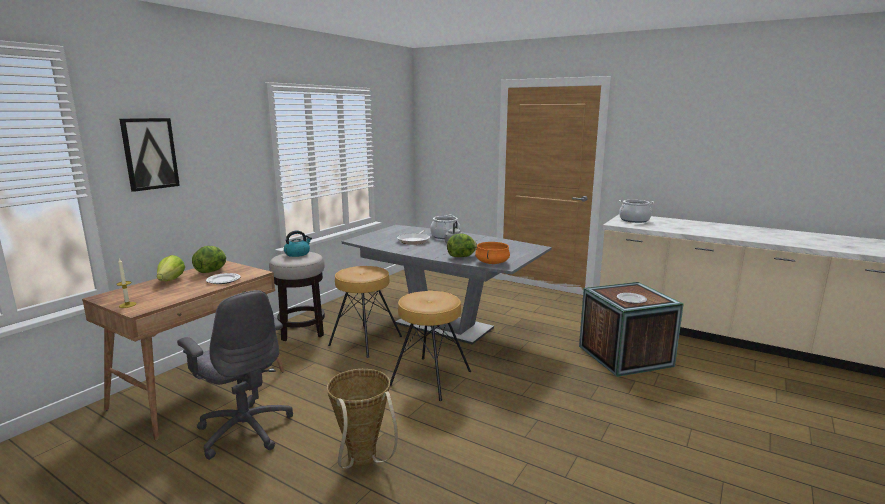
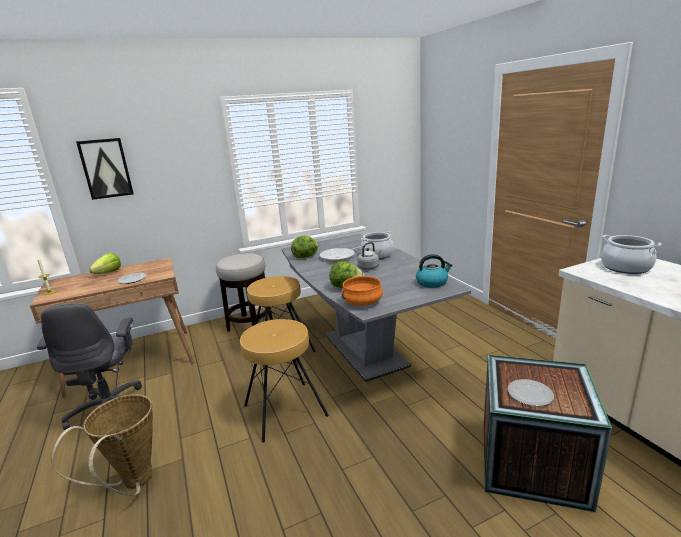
camera: 35 degrees right, 5 degrees up
lettuce [192,246,226,273] -> lettuce moved to [291,236,319,258]
kettle [284,230,312,257] -> kettle moved to [416,254,452,288]

